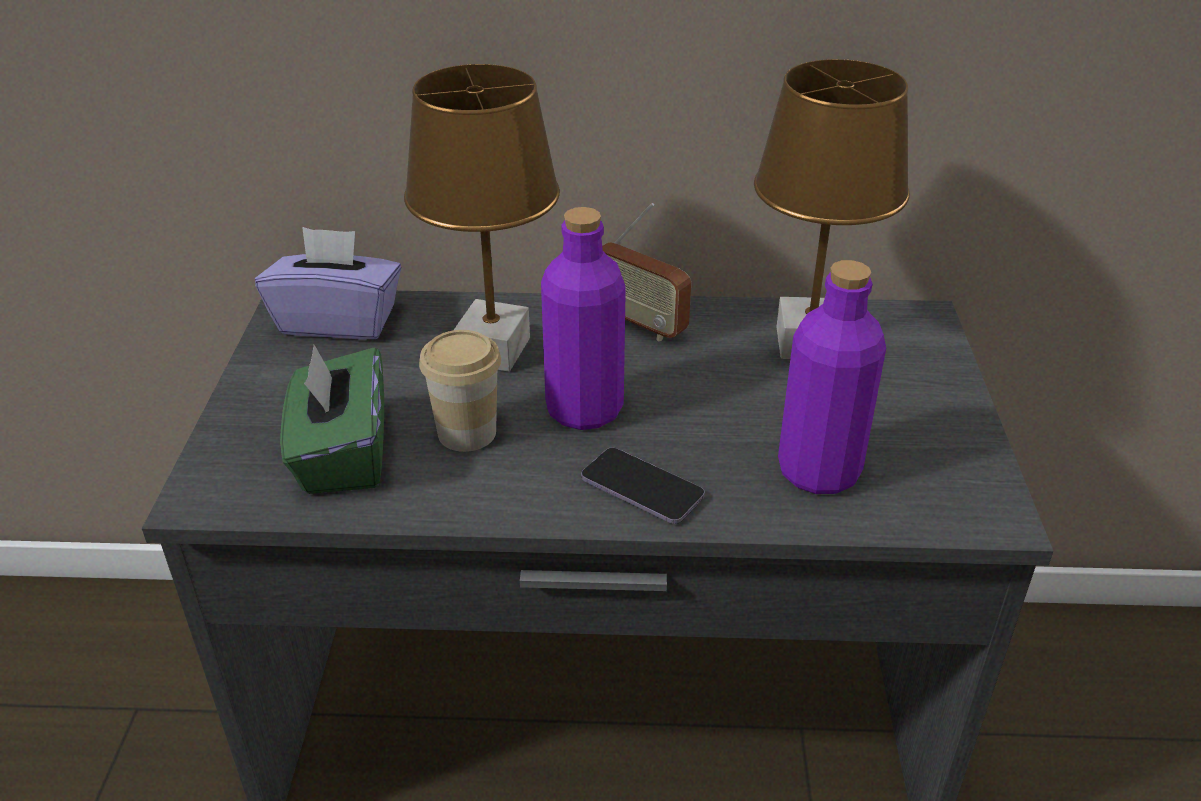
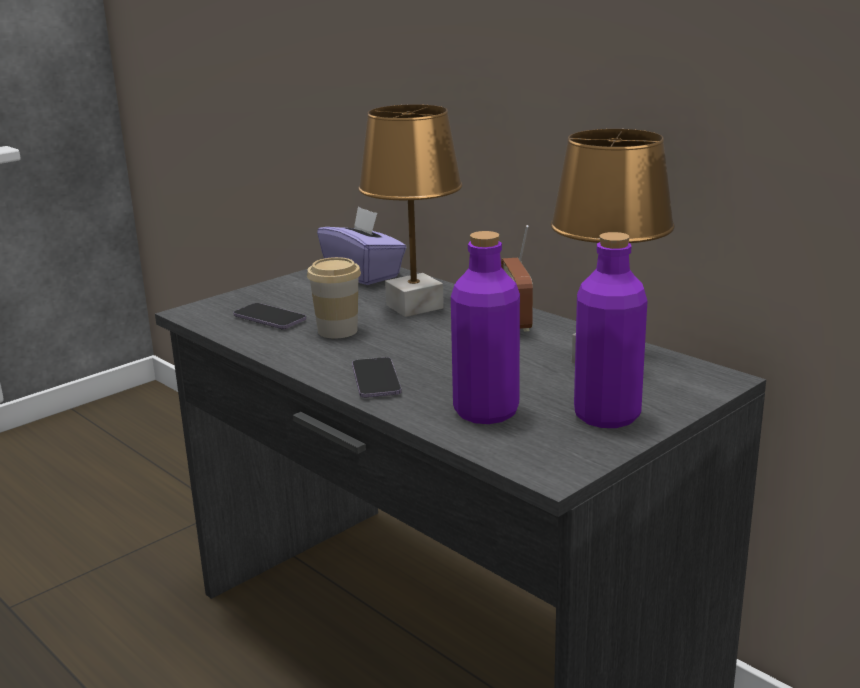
camera: 45 degrees right, 15 degrees down
green tissue box [280,345,384,494] -> phone [233,303,306,329]
purple bottle [541,207,626,430] -> purple bottle moved to [574,232,647,428]

